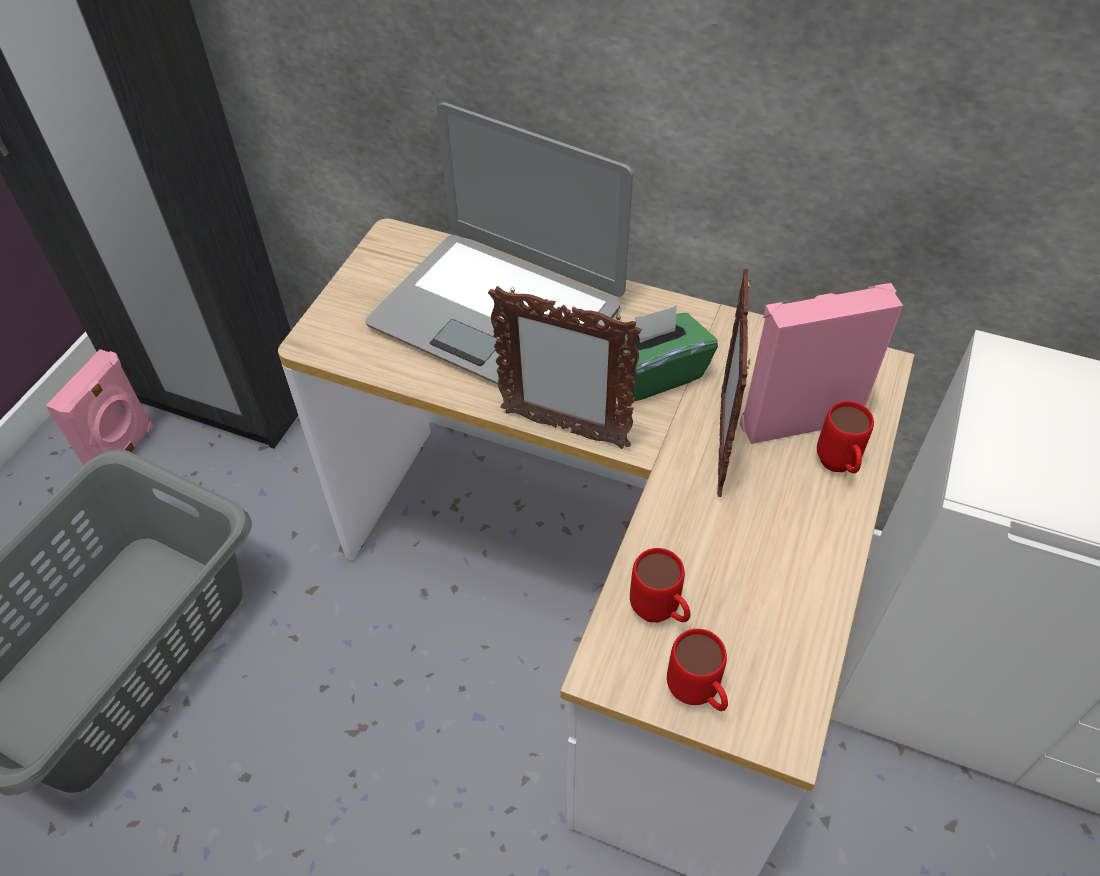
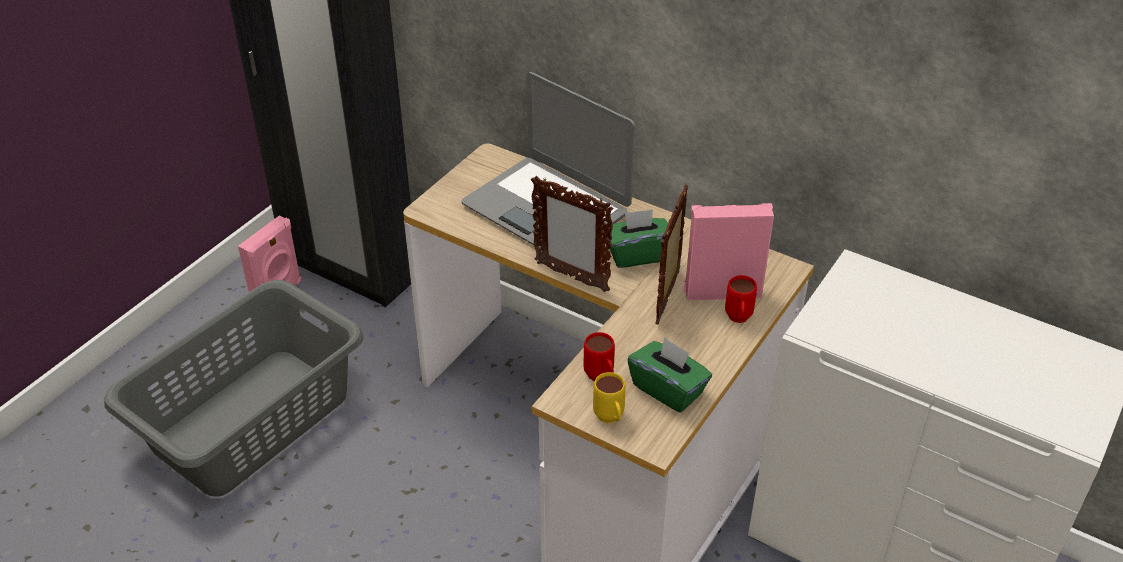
camera: 10 degrees right, 10 degrees down
red mug [667,629,728,711] -> yellow mug [593,372,626,423]
none -> green tissue box [627,337,712,412]

